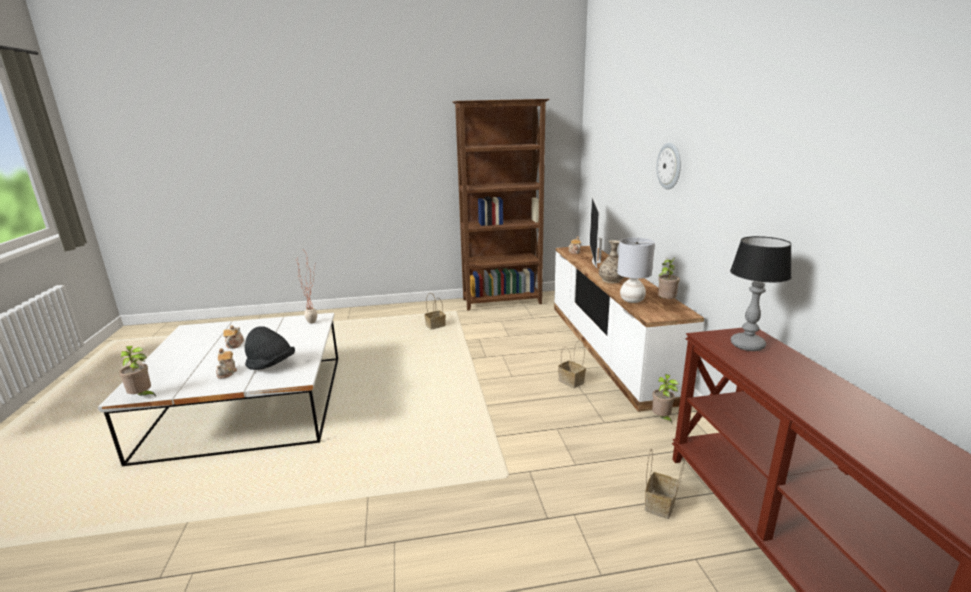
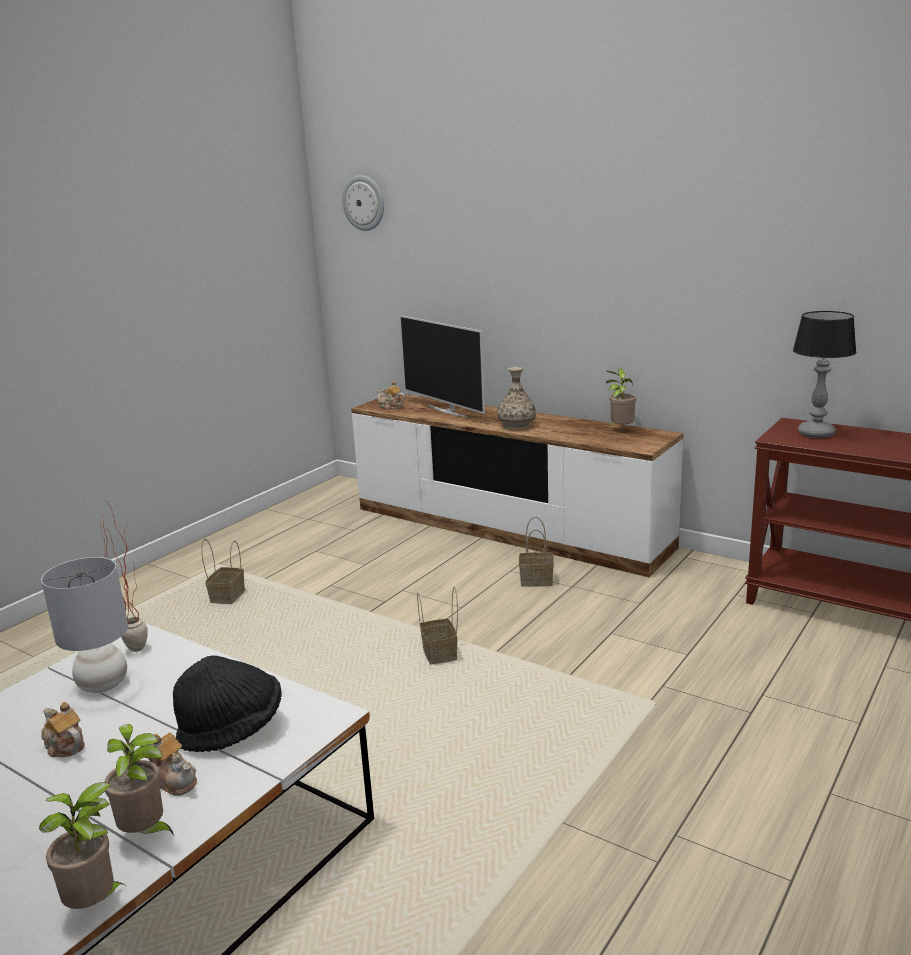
camera: 45 degrees left, 0 degrees up
brown bookcase [452,99,549,311] -> none
grey table lamp [617,238,655,303] -> grey table lamp moved to [41,557,128,693]
basket [645,449,685,519] -> basket moved to [417,587,458,664]
potted plant [652,374,678,423] -> potted plant moved to [104,724,174,835]
wall clock [657,143,681,190] -> wall clock moved to [342,175,384,231]

